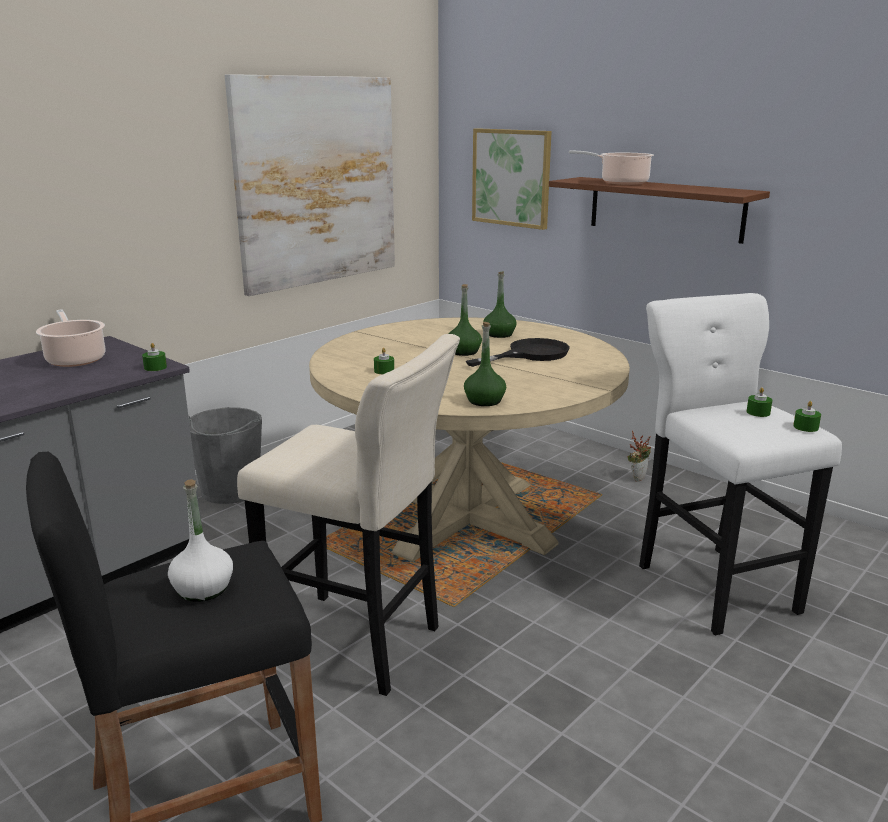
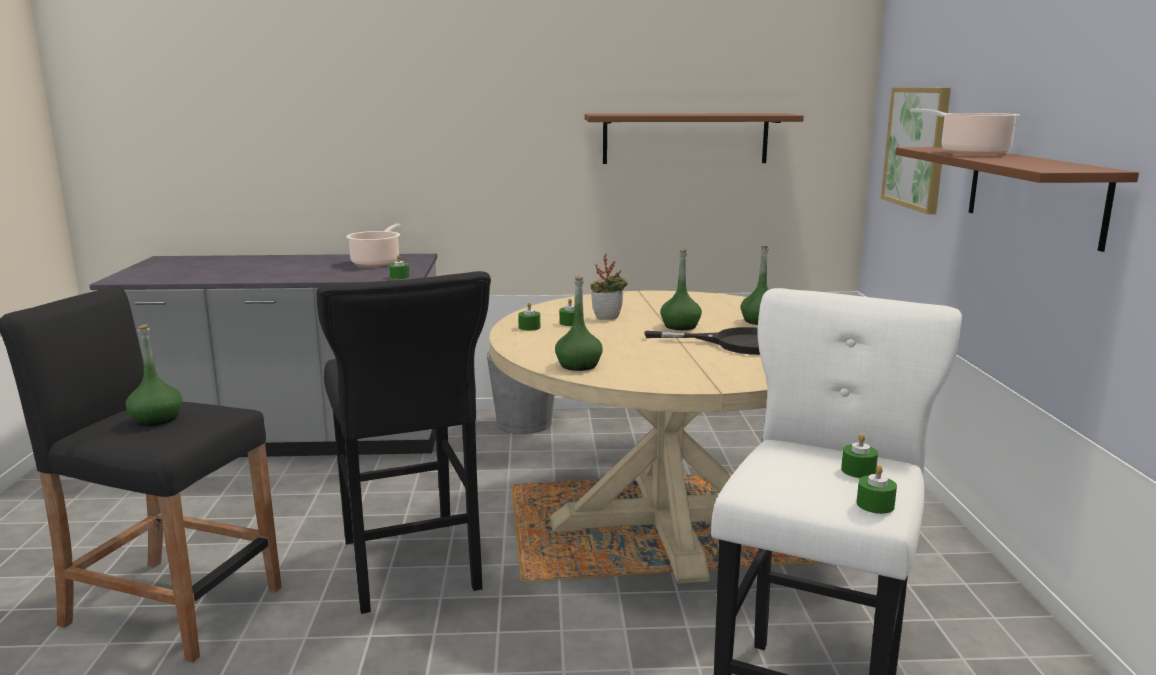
camera: 45 degrees right, 5 degrees down
white bottle [168,479,233,602] -> green bottle [126,324,182,426]
picture [225,74,395,296] -> brown shelf [585,114,804,164]
beige stool [237,334,460,696] -> black stool [316,271,491,614]
potted plant [628,431,651,481] -> potted plant moved to [590,254,628,320]
none -> green candle [518,302,540,331]

